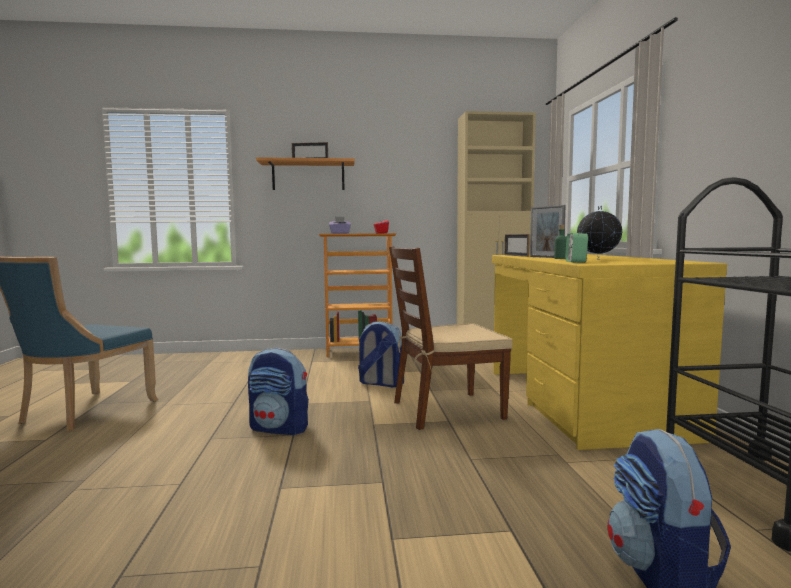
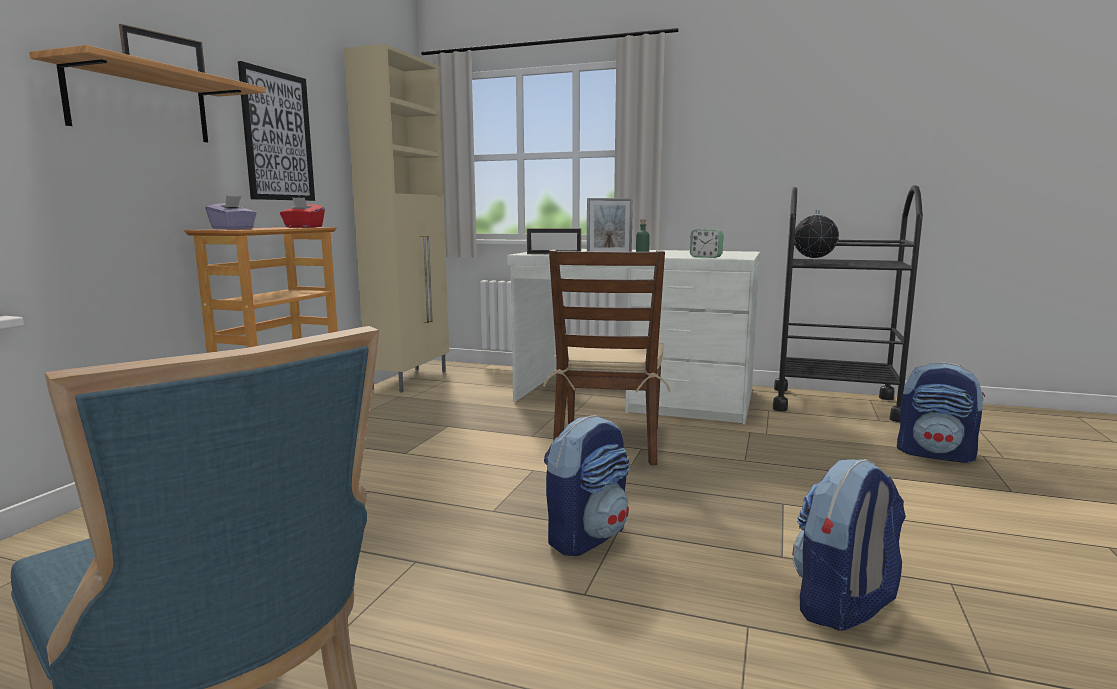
camera: 65 degrees left, 5 degrees up
backpack [358,321,404,387] -> backpack moved to [793,459,906,631]
yellow desk [492,254,727,450] -> white desk [507,249,760,425]
globe [577,206,623,260] -> globe moved to [794,210,839,264]
none -> picture [238,61,315,201]

